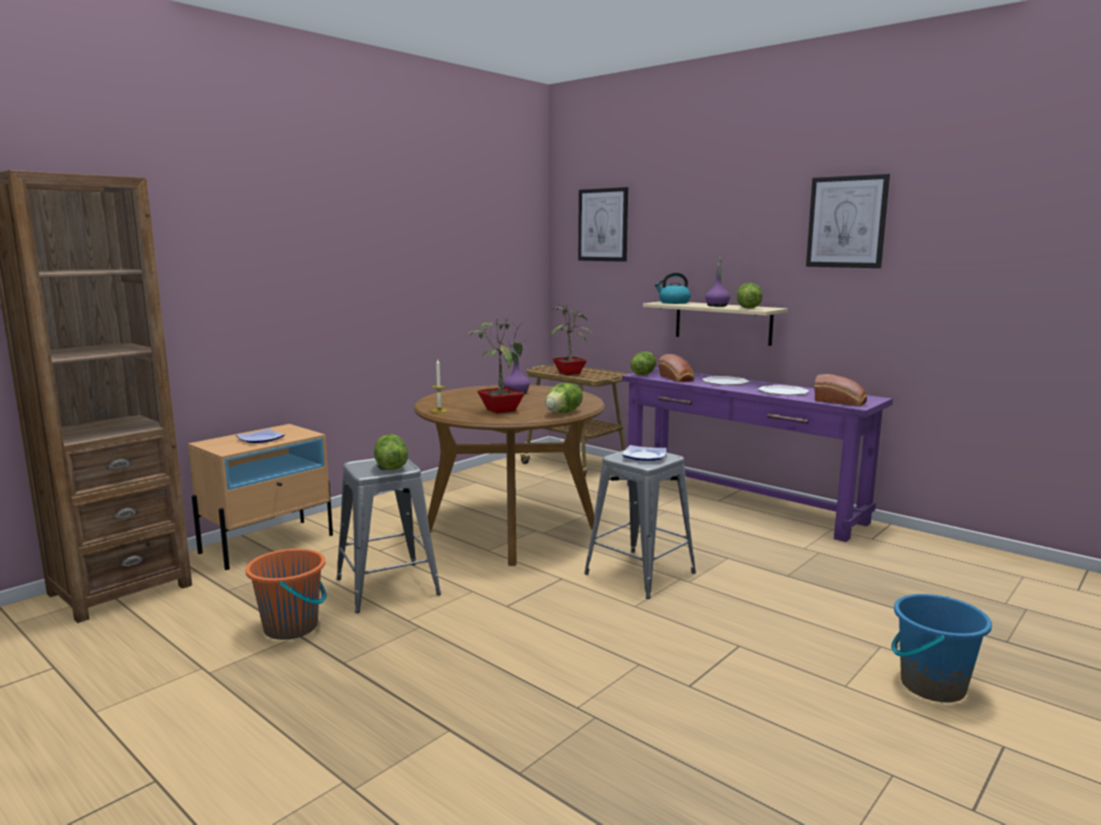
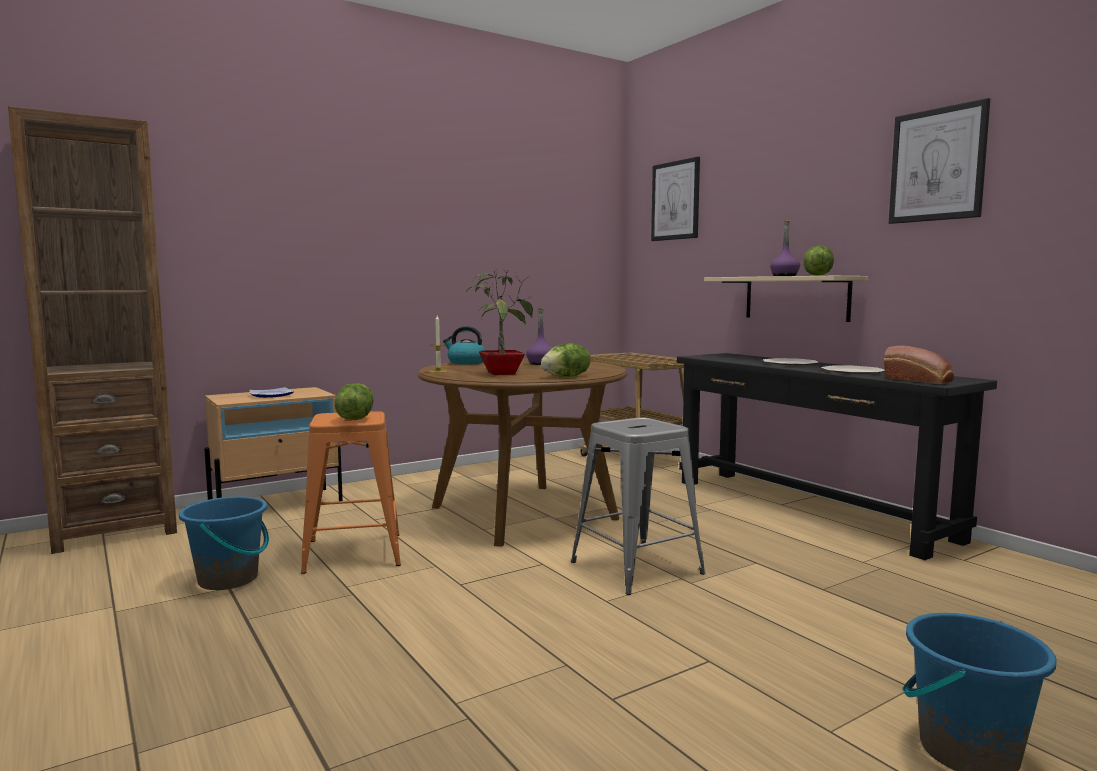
camera: 15 degrees right, 5 degrees down
orange bucket [245,549,326,640] -> blue bucket [179,497,269,590]
grey stool [337,458,441,613] -> orange stool [301,411,401,574]
potted plant [550,305,594,375] -> none
purple console table [622,368,893,542] -> black console table [677,353,997,560]
plate [622,445,667,461] -> none
lettuce [631,352,656,375] -> none
kettle [655,272,691,304] -> kettle moved to [443,326,486,365]
bread [658,354,695,382] -> none

